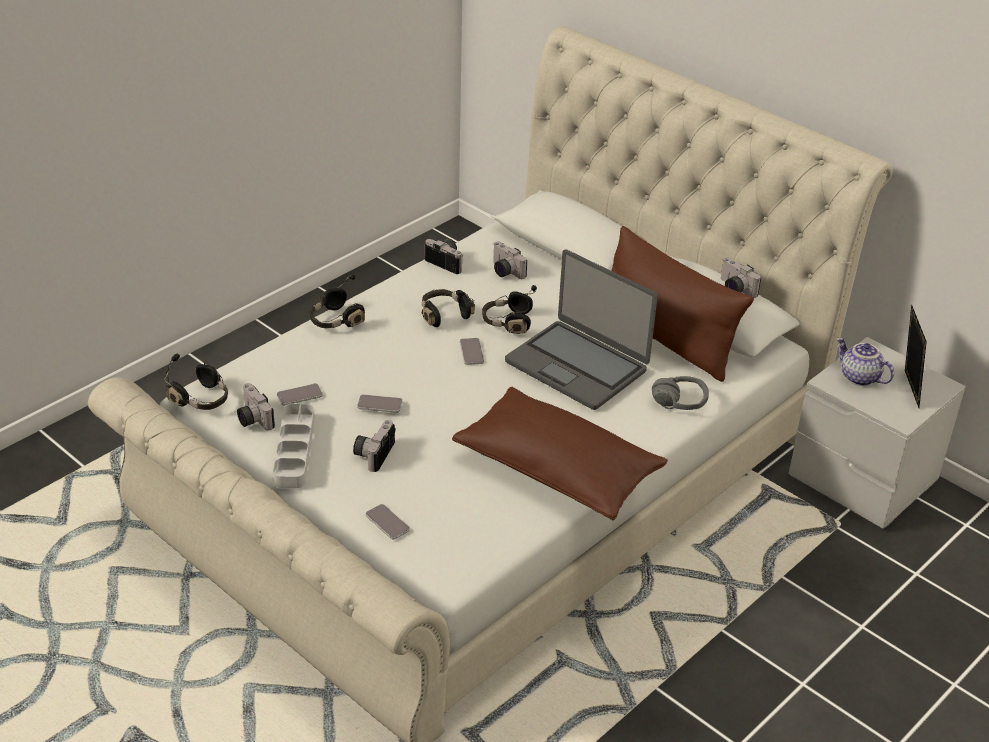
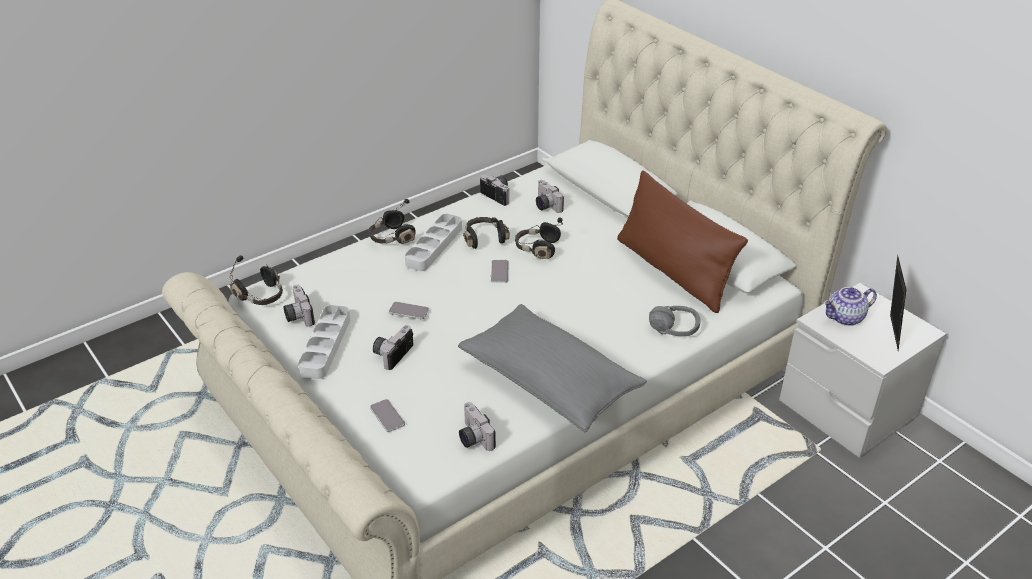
camera: 10 degrees right, 0 degrees up
phone [277,383,323,405] -> none
brown pillow [452,387,668,520] -> grey pillow [458,304,647,432]
laptop [505,249,658,410] -> none
camera [721,257,761,298] -> camera moved to [459,402,496,451]
teapot [836,337,894,386] -> teapot turned 75 degrees counterclockwise [823,287,877,326]
none -> grey tray [405,214,462,271]

